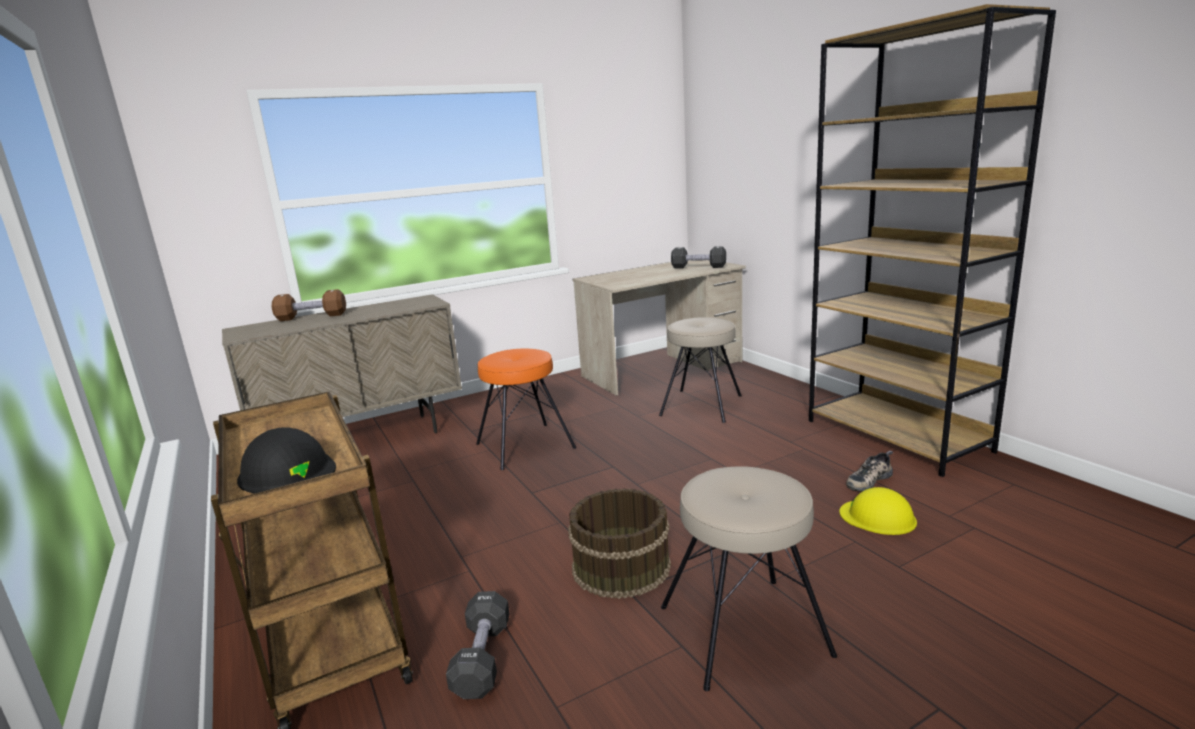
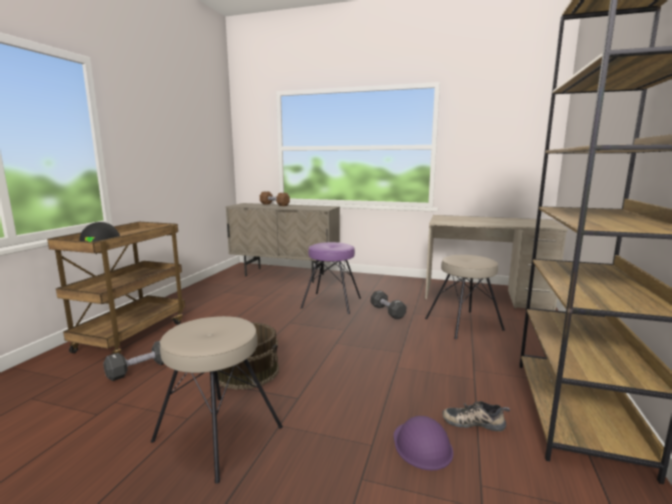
camera: 45 degrees right, 5 degrees down
orange stool [476,349,576,470] -> purple stool [300,242,361,314]
black dumbbell [671,246,726,269] -> black dumbbell moved to [371,290,406,319]
yellow hard hat [840,487,917,535] -> purple hard hat [394,416,453,470]

